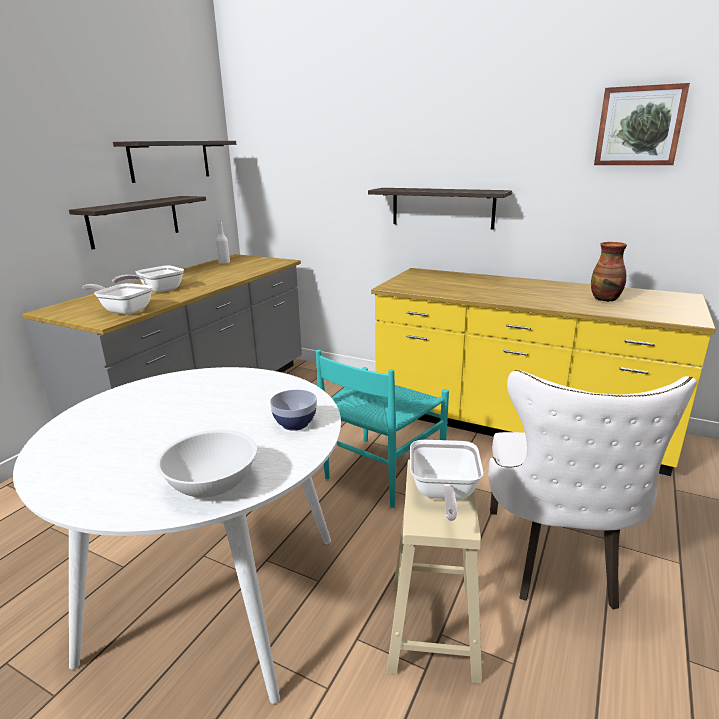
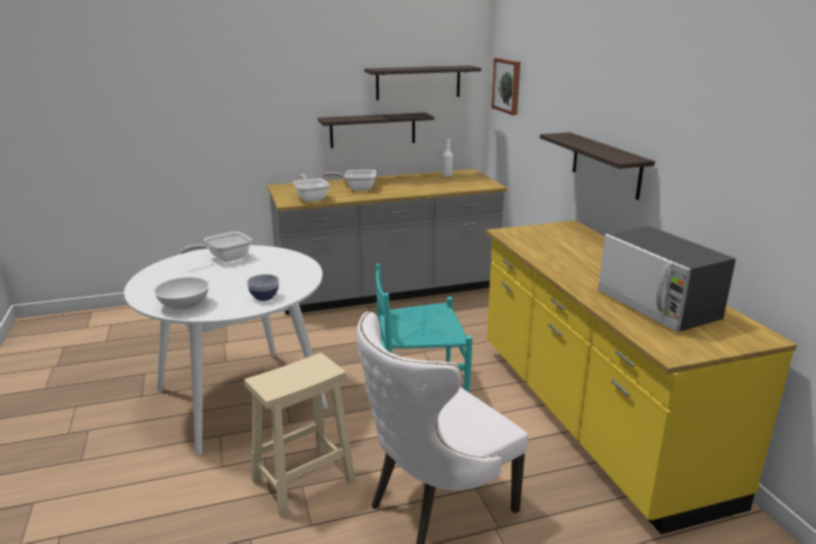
camera: 45 degrees right, 0 degrees up
frying pan [410,440,483,521] -> frying pan moved to [180,231,252,262]
vase [591,242,627,302] -> microwave [597,226,736,332]
picture [594,83,690,165] -> picture moved to [491,58,520,115]

